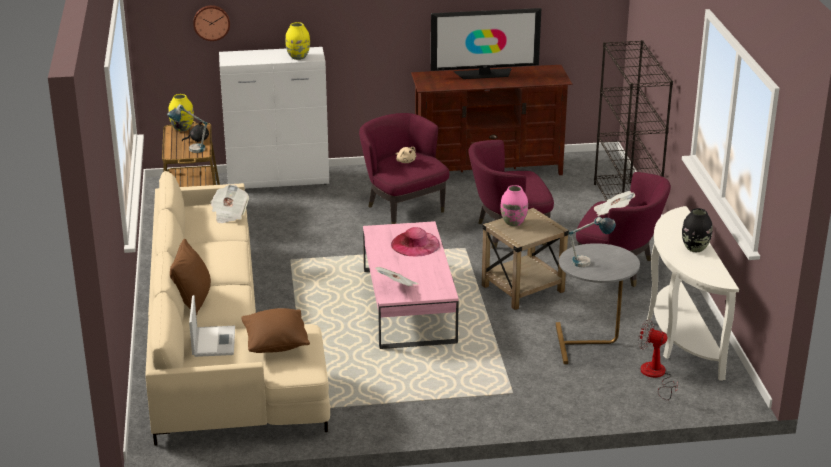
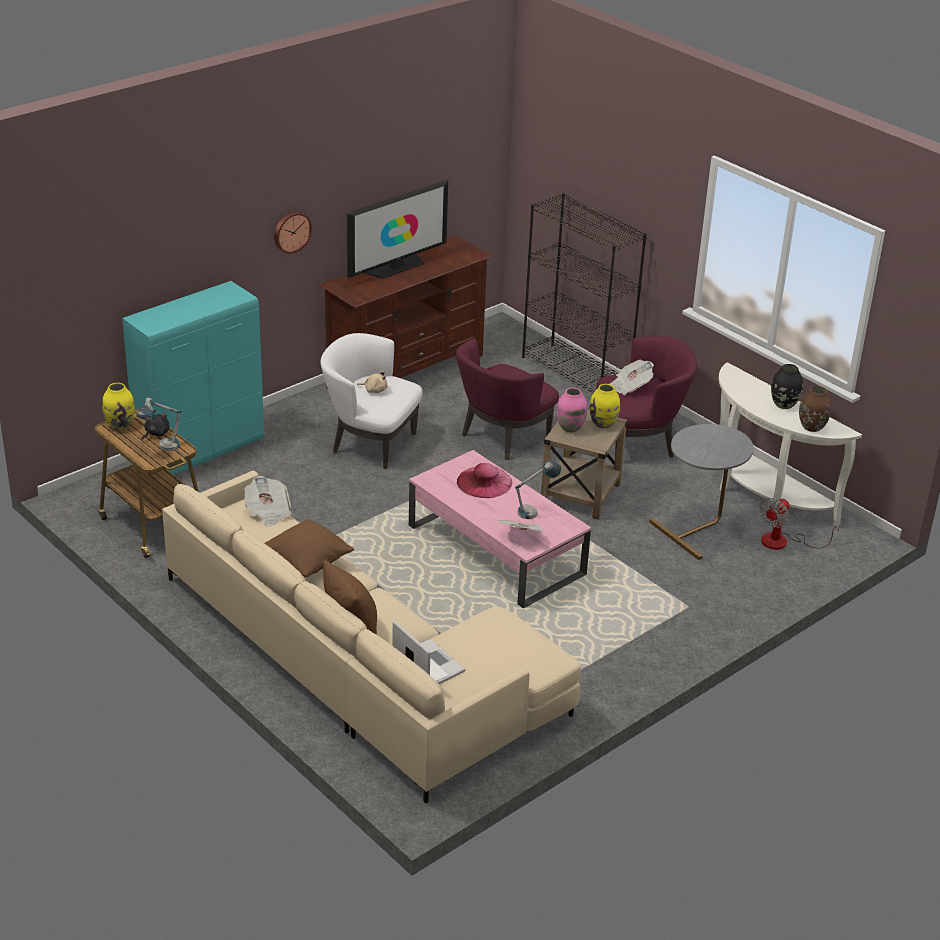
camera: 35 degrees left, 5 degrees up
wall clock [193,5,230,41] -> wall clock moved to [274,211,312,254]
white cabinet [219,47,329,189] -> turquoise cabinet [122,281,264,475]
brown pillow [241,308,310,353] -> brown pillow moved to [265,519,354,577]
yellow vase [285,22,310,60] -> yellow vase moved to [589,384,620,428]
purple armchair [359,113,449,224] -> white armchair [321,333,423,469]
table lamp [569,217,616,267] -> table lamp moved to [515,460,561,519]
fan [638,320,679,400] -> fan turned 45 degrees counterclockwise [760,498,840,550]
none -> brown vase [799,386,832,432]

